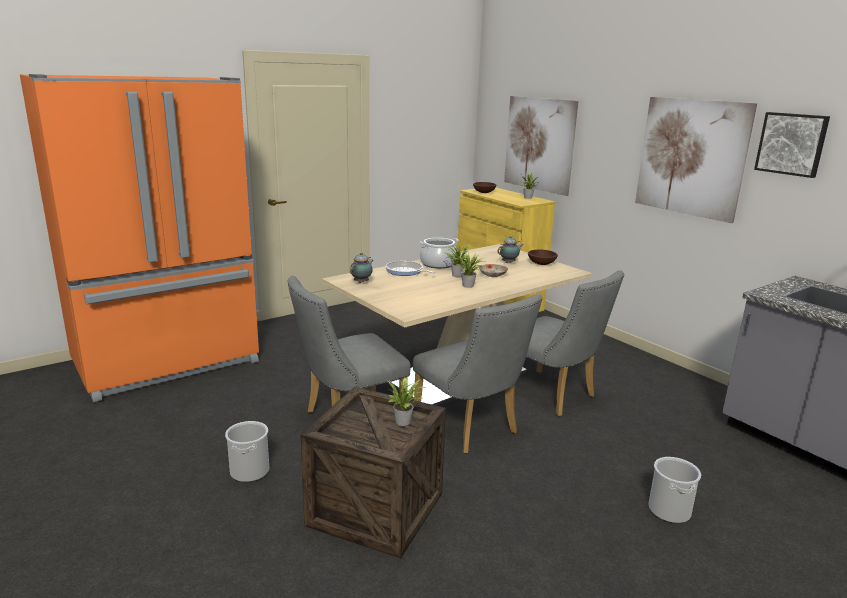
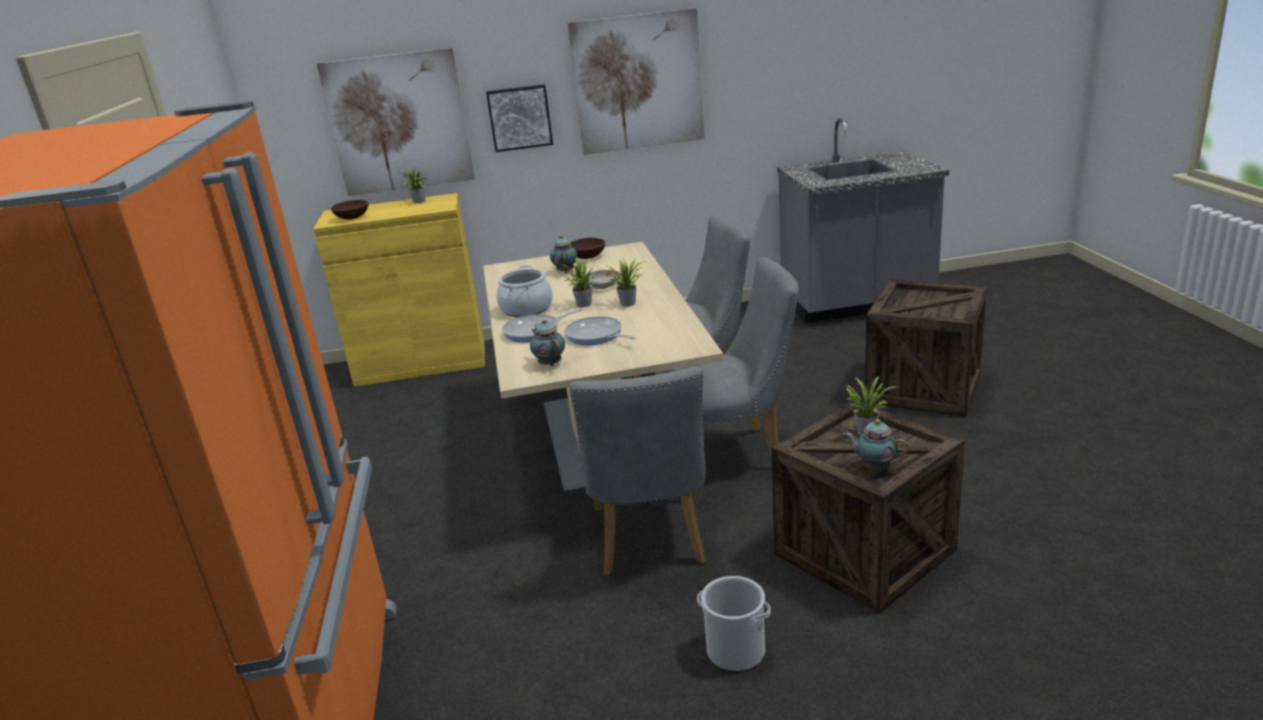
camera: 60 degrees left, 5 degrees up
bucket [648,457,701,523] -> crate [865,280,987,417]
picture [754,112,830,178] -> picture moved to [486,84,553,152]
none -> frying pan [564,316,636,345]
none -> teapot [843,419,910,470]

